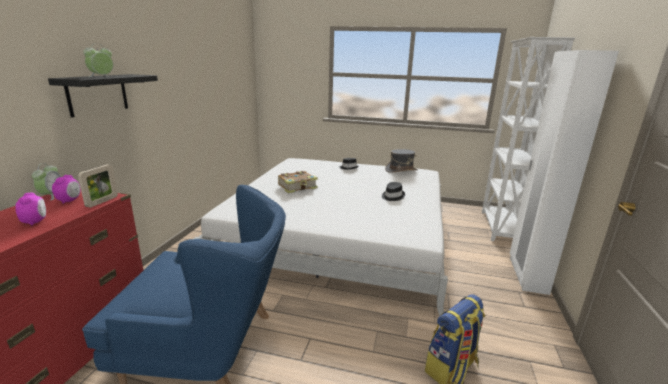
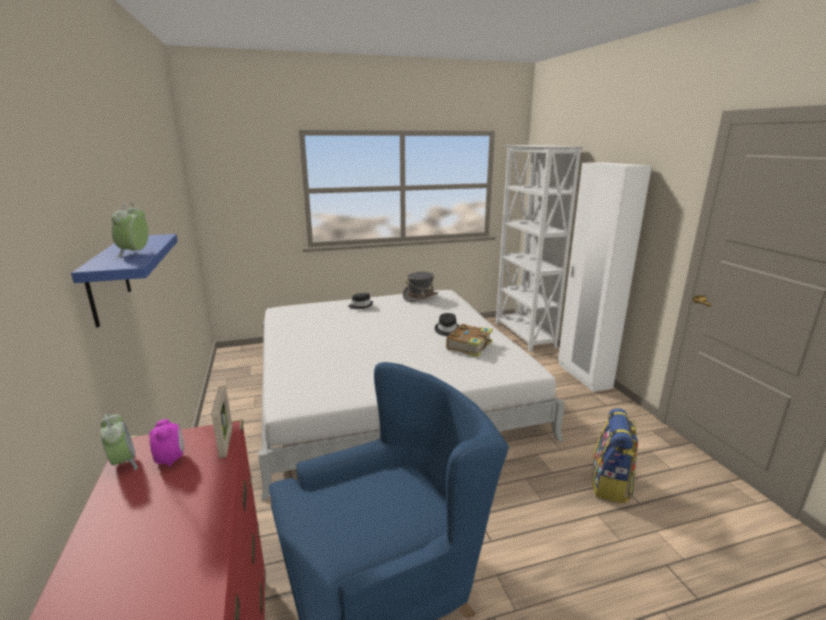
camera: 30 degrees left, 0 degrees up
alarm clock [15,193,46,226] -> none
black shelf [48,74,158,117] -> blue shelf [71,234,178,328]
book [278,171,318,193] -> book moved to [446,324,493,357]

